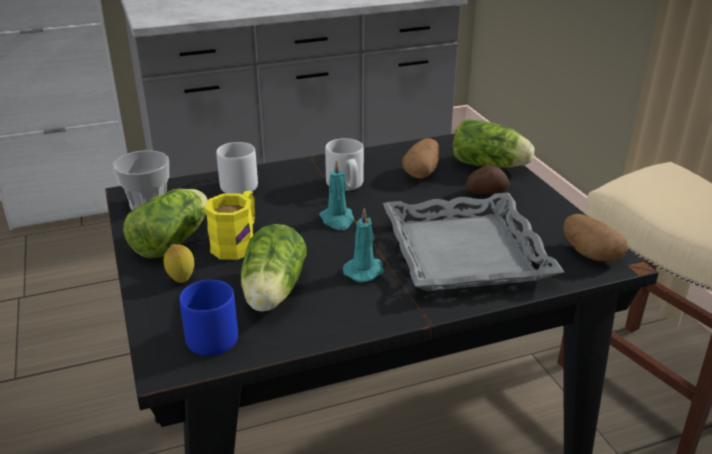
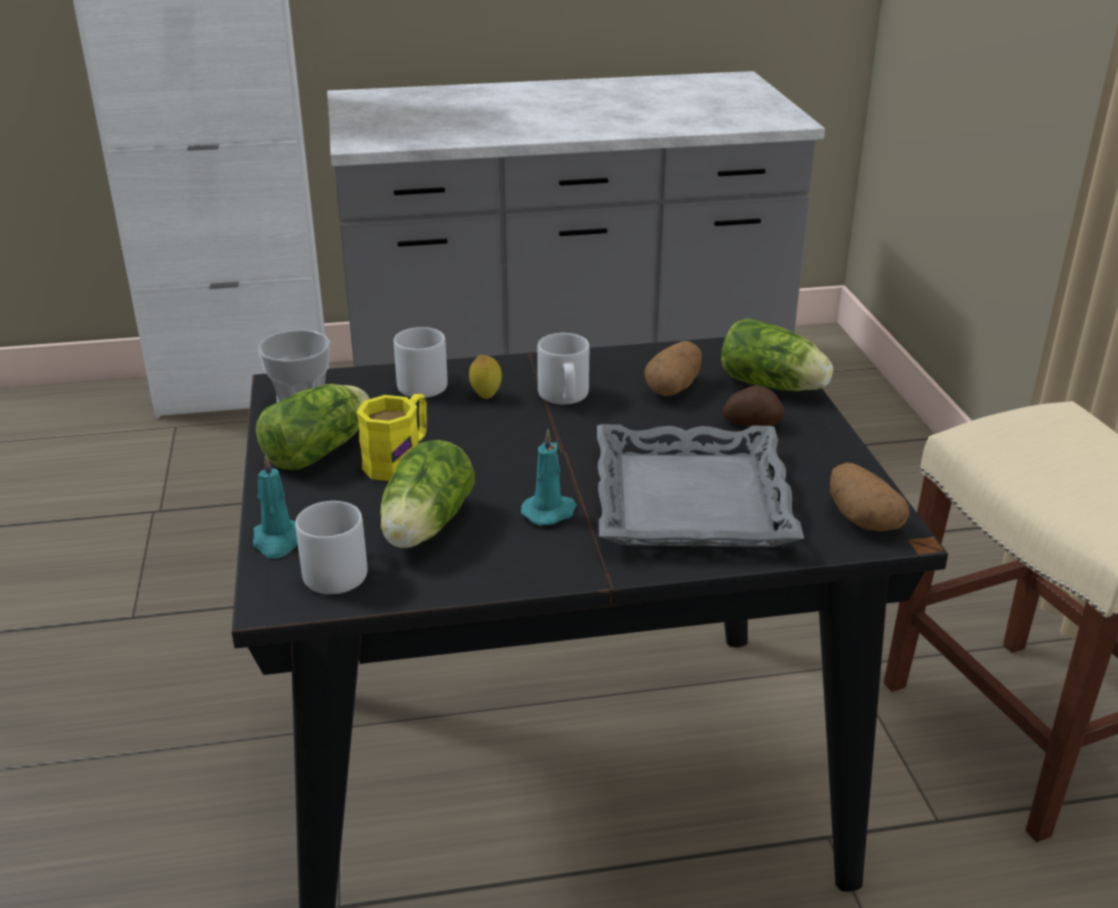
camera: 10 degrees right, 0 degrees up
lemon [164,244,195,283] -> lemon moved to [469,355,502,399]
blue mug [179,280,238,356] -> grey mug [295,501,367,594]
turquoise candle [319,160,354,230] -> turquoise candle moved to [253,454,298,559]

